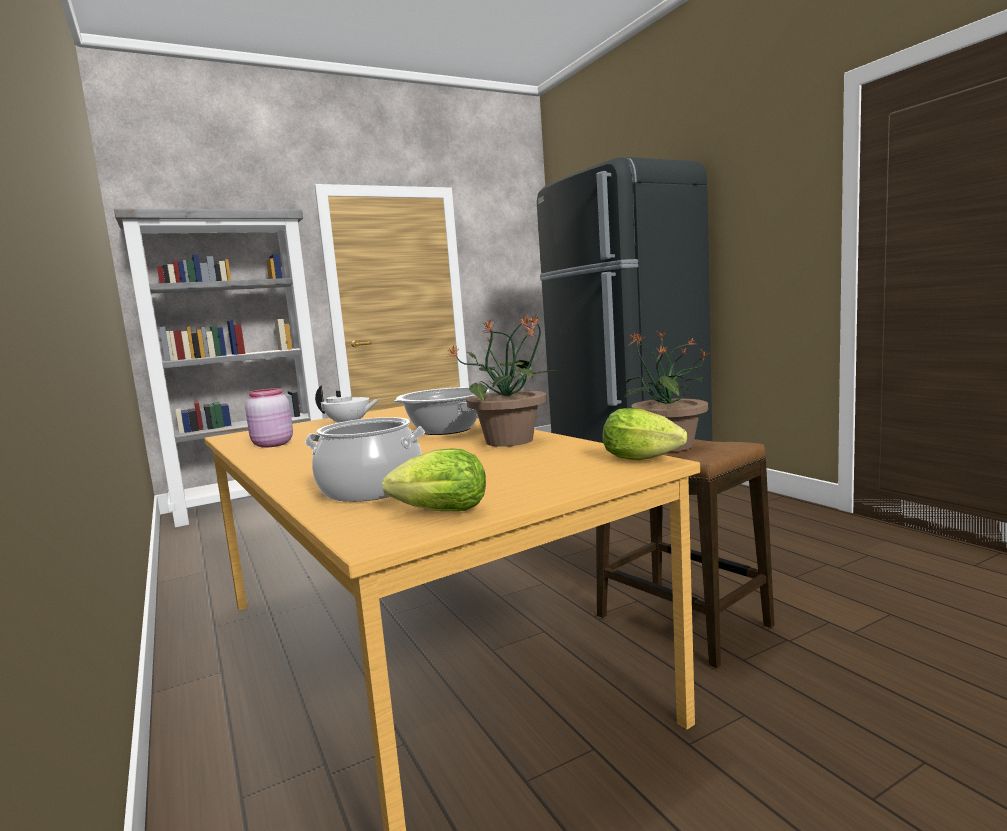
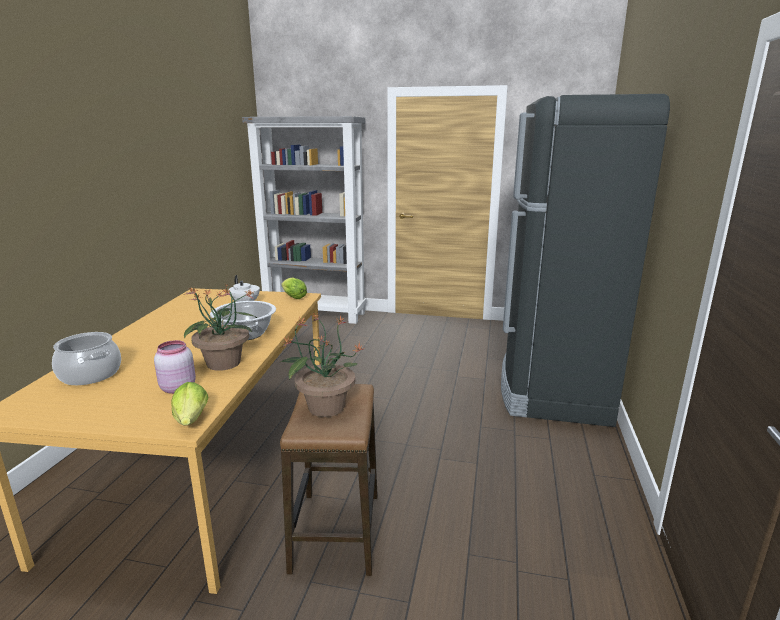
camera: 40 degrees right, 10 degrees up
pink jar [245,388,293,448] -> pink jar moved to [154,340,196,394]
lettuce [382,448,486,512] -> lettuce moved to [281,278,307,299]

